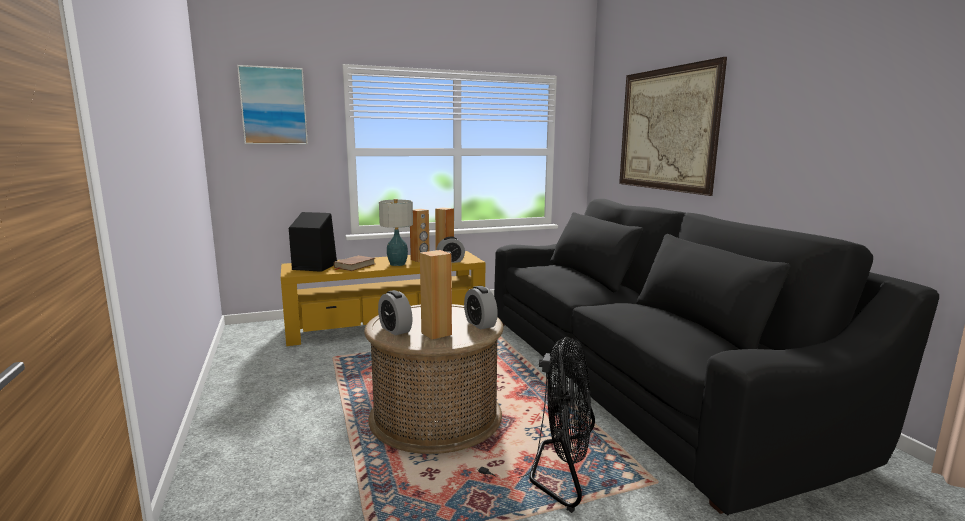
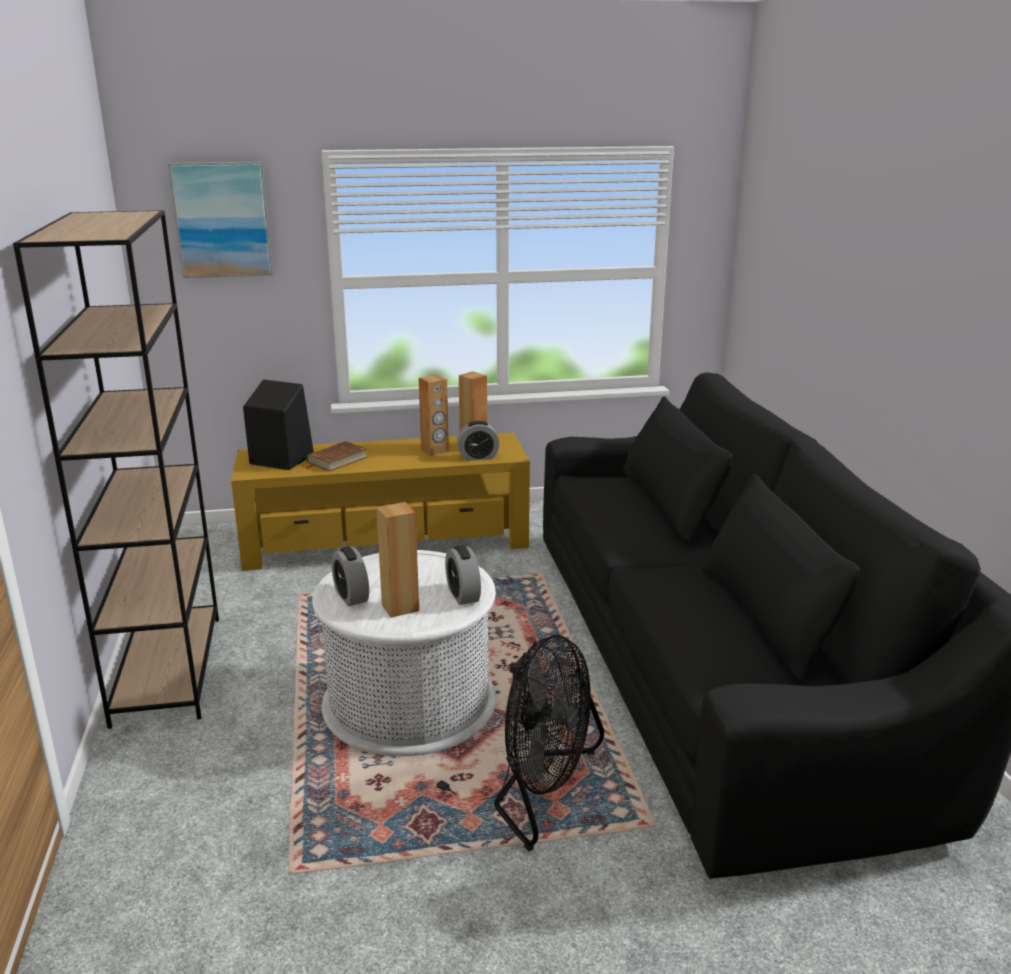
camera: 10 degrees right, 10 degrees up
brown coffee table [364,304,504,454] -> white coffee table [312,550,496,756]
table lamp [379,199,413,266] -> none
picture [619,57,727,196] -> none
none -> beige bookcase [13,210,219,729]

